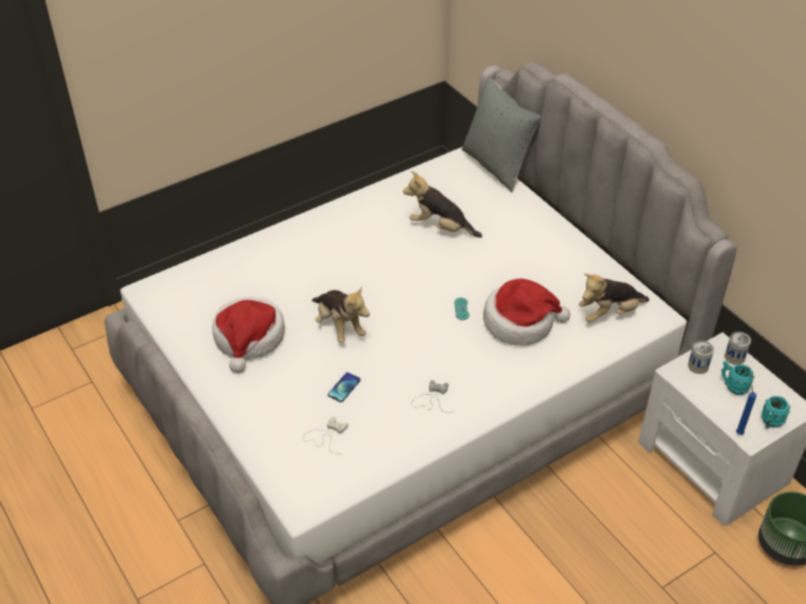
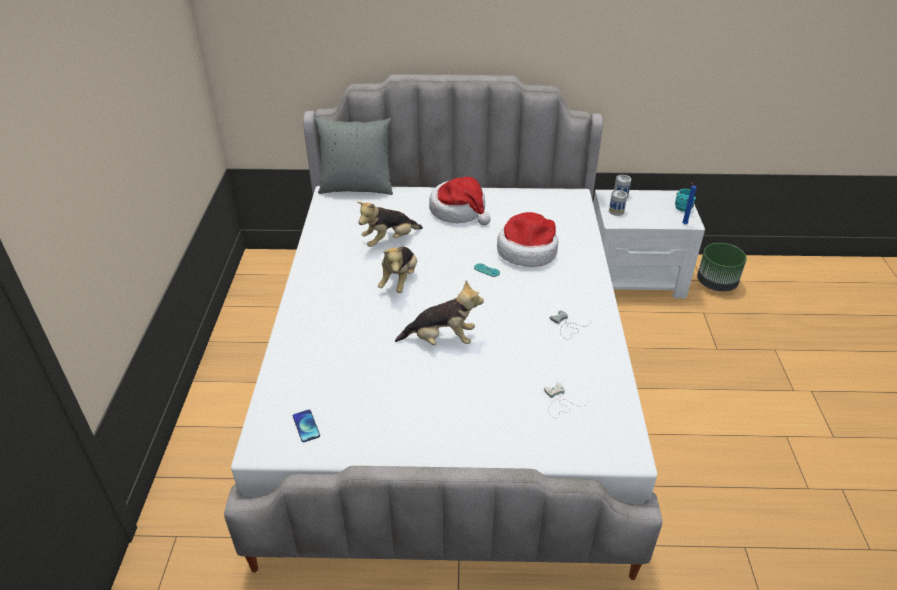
camera: 55 degrees left, 5 degrees down
hat [212,297,285,373] -> hat moved to [429,176,491,225]
phone [328,372,361,402] -> phone moved to [293,410,320,442]
plush toy [579,273,649,323] -> plush toy moved to [378,246,417,293]
turquoise mug [722,361,754,395] -> none

